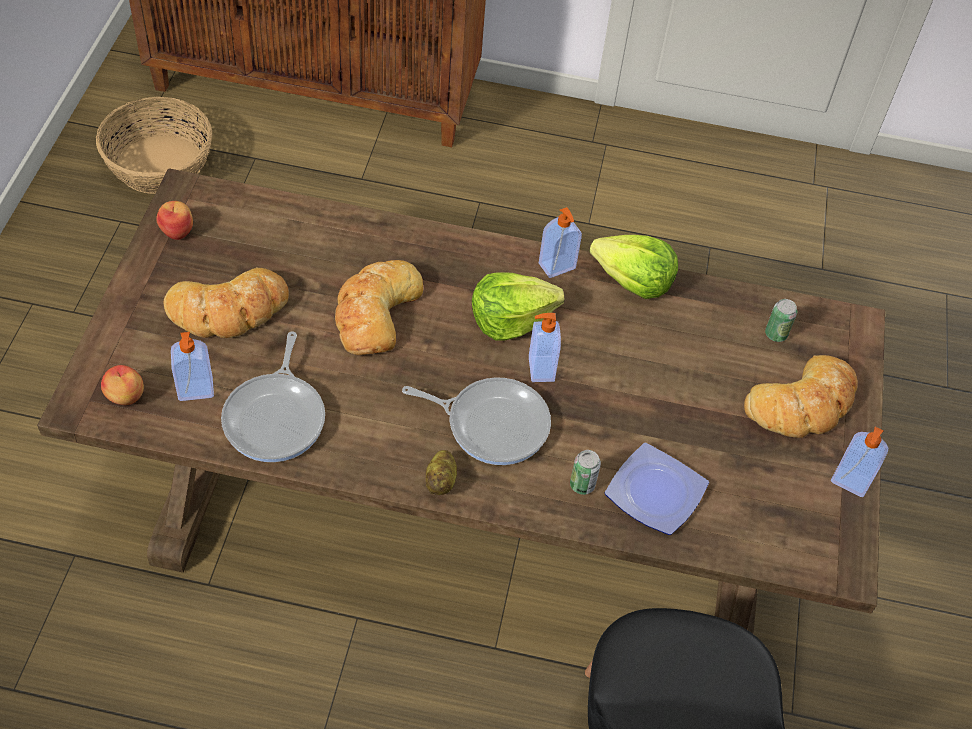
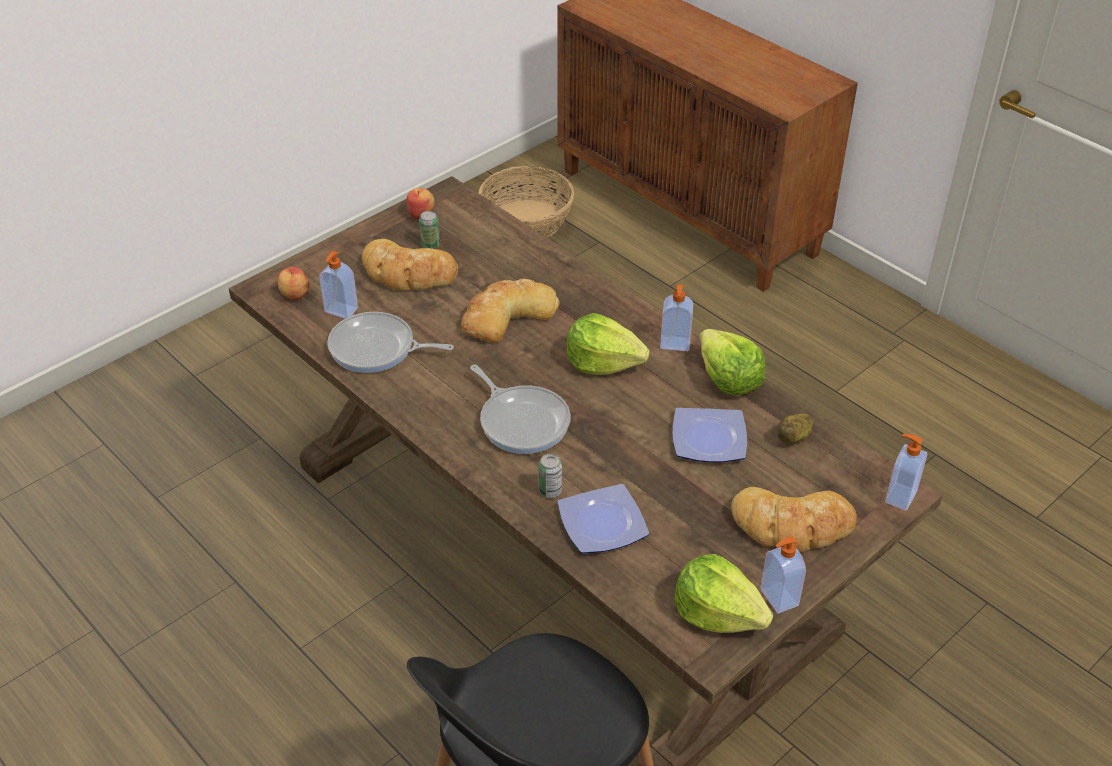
camera: 40 degrees right, 10 degrees down
frying pan [221,331,325,462] -> frying pan turned 60 degrees clockwise [328,312,454,373]
potato [426,450,457,495] -> potato moved to [777,414,813,443]
soap dispenser [529,313,561,382] -> soap dispenser moved to [885,434,928,511]
can [765,299,797,342] -> can moved to [419,211,440,249]
none -> plate [672,408,747,462]
none -> lettuce [675,554,773,633]

